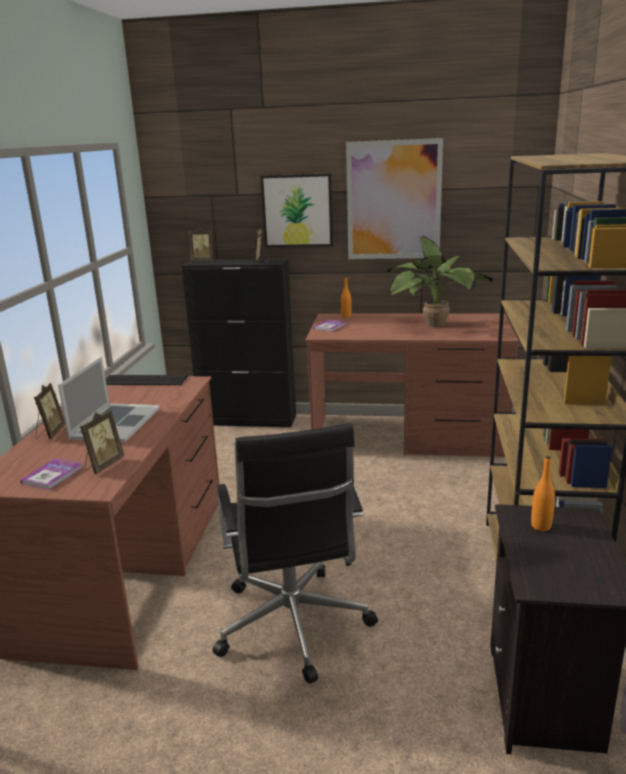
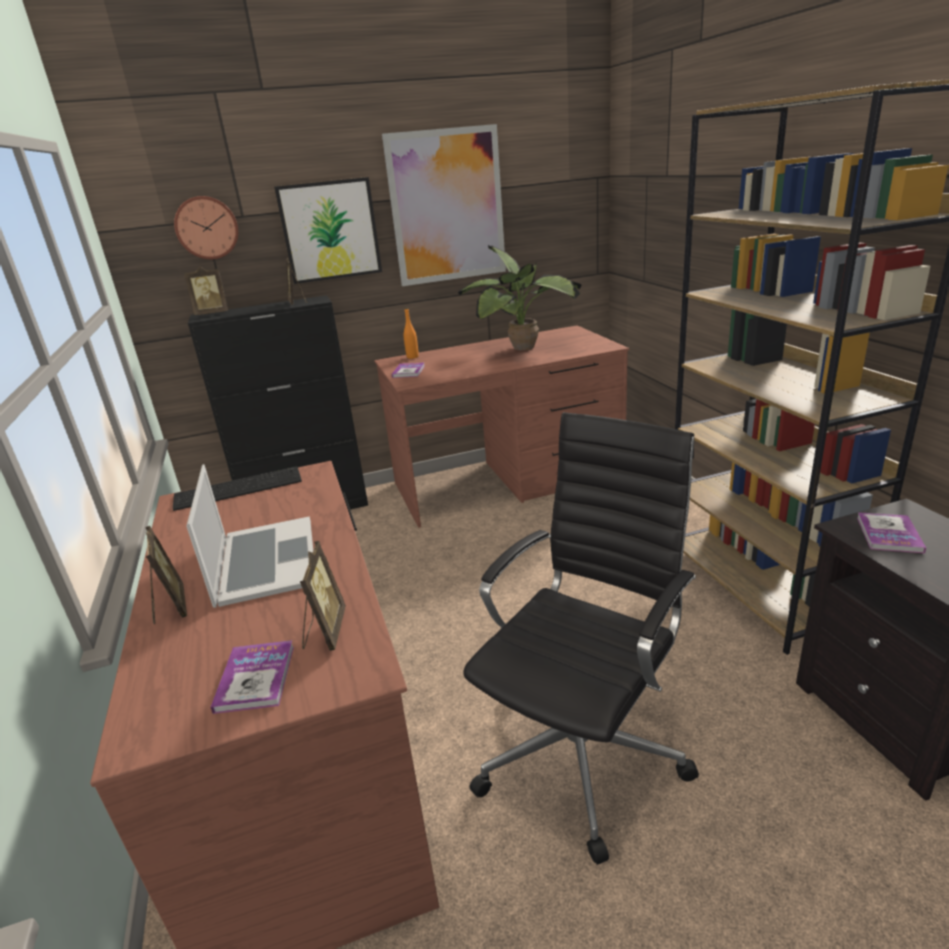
camera: 25 degrees left, 5 degrees up
black office chair [213,423,378,684] -> black office chair turned 105 degrees counterclockwise [463,412,699,865]
orange bottle [531,455,555,531] -> book [857,512,926,553]
none -> wall clock [174,196,238,260]

